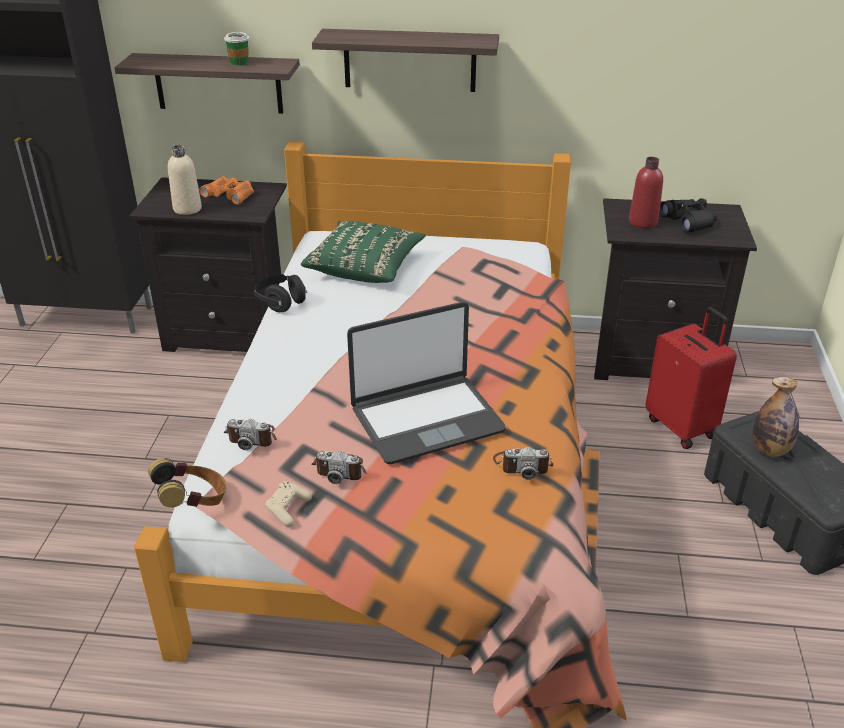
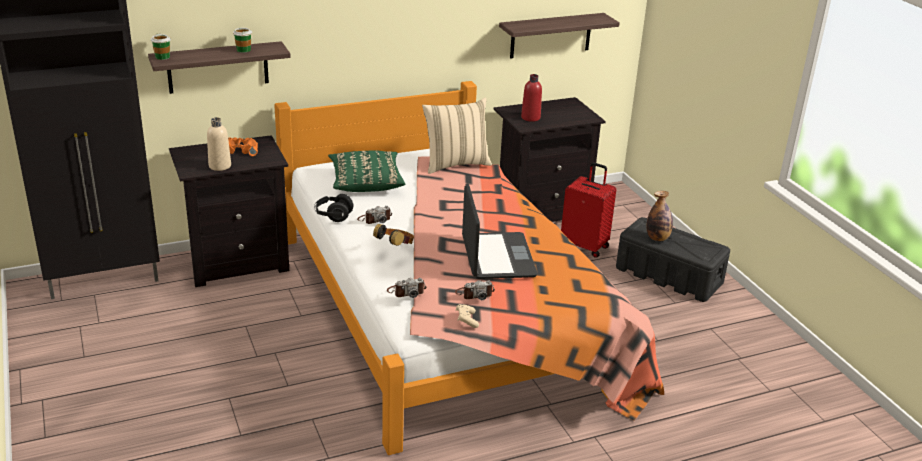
camera: 30 degrees left, 5 degrees down
headphones [148,458,227,508] -> headphones moved to [373,223,414,246]
shelf [312,29,499,92] -> shelf moved to [499,13,620,59]
laptop [347,302,506,464] -> laptop turned 45 degrees counterclockwise [462,183,537,279]
camera [493,447,553,480] -> camera moved to [357,206,392,224]
black binoculars [660,198,716,232] -> none
none -> cup [151,33,171,60]
none -> beige pillow [422,98,492,174]

